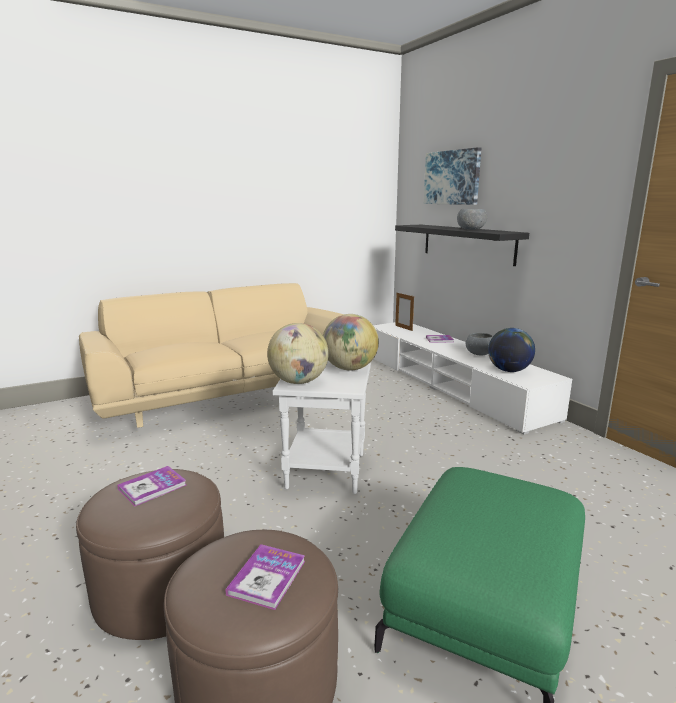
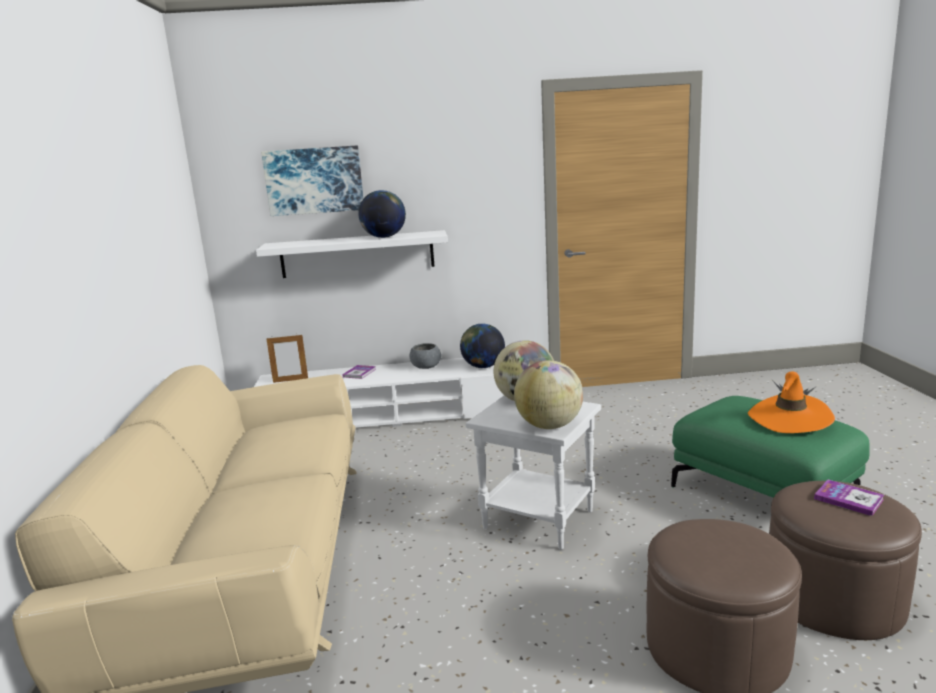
camera: 65 degrees left, 0 degrees up
book [117,466,186,506] -> none
black shelf [395,225,529,266] -> white shelf [256,230,448,278]
grey bowl [457,209,487,230] -> globe [358,190,406,238]
none -> orange hat [748,372,835,433]

